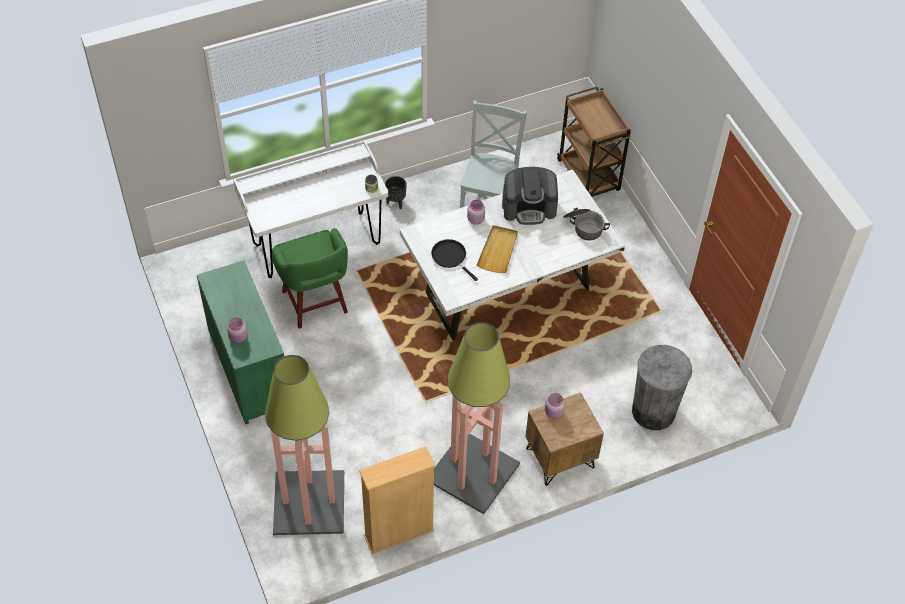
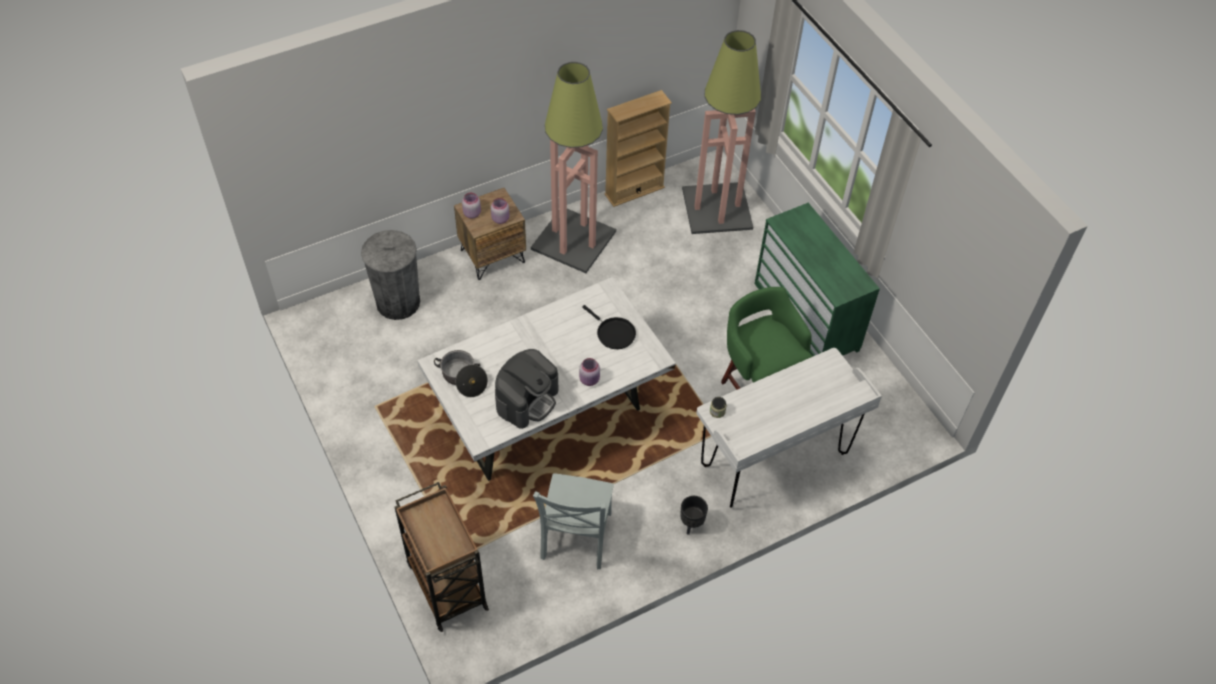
camera: 175 degrees right, 0 degrees up
pink jar [227,317,247,343] -> pink jar moved to [462,193,481,219]
beige tray [477,225,518,273] -> none
coffee machine [502,167,558,225] -> coffee machine turned 135 degrees clockwise [495,349,558,429]

